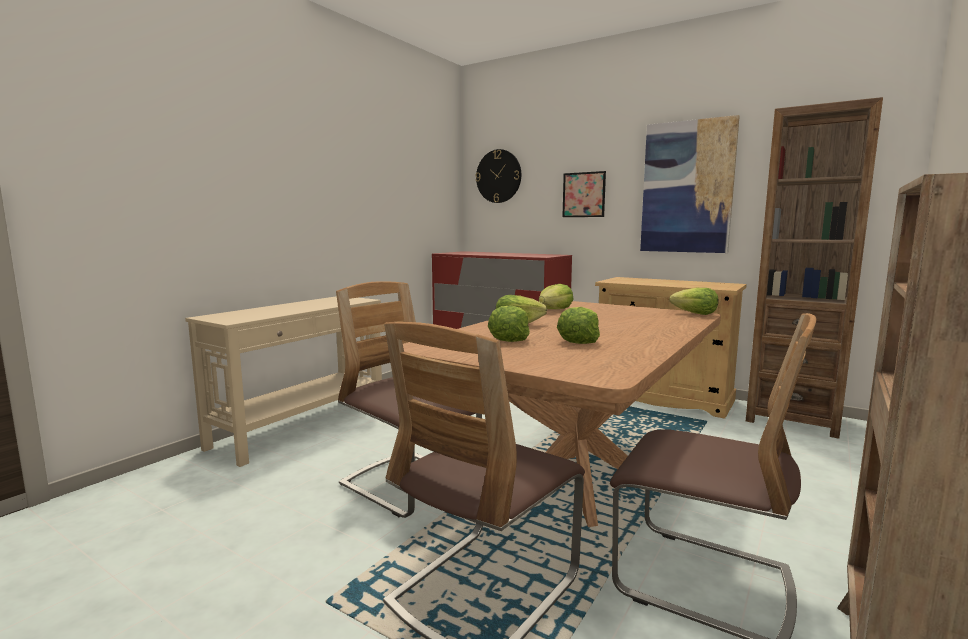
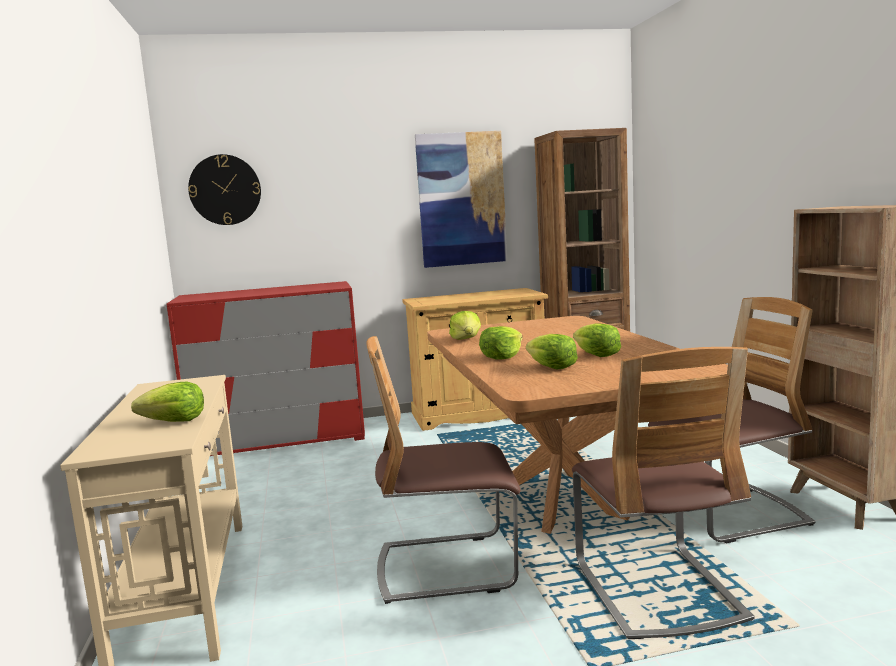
camera: 45 degrees left, 0 degrees up
picture [562,171,606,217] -> none
lettuce [669,288,718,315] -> lettuce moved to [131,382,204,422]

